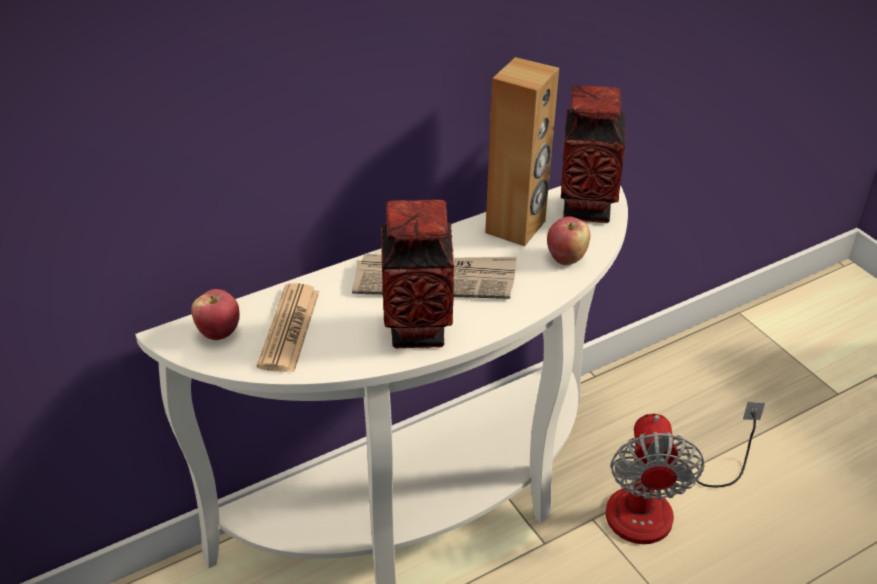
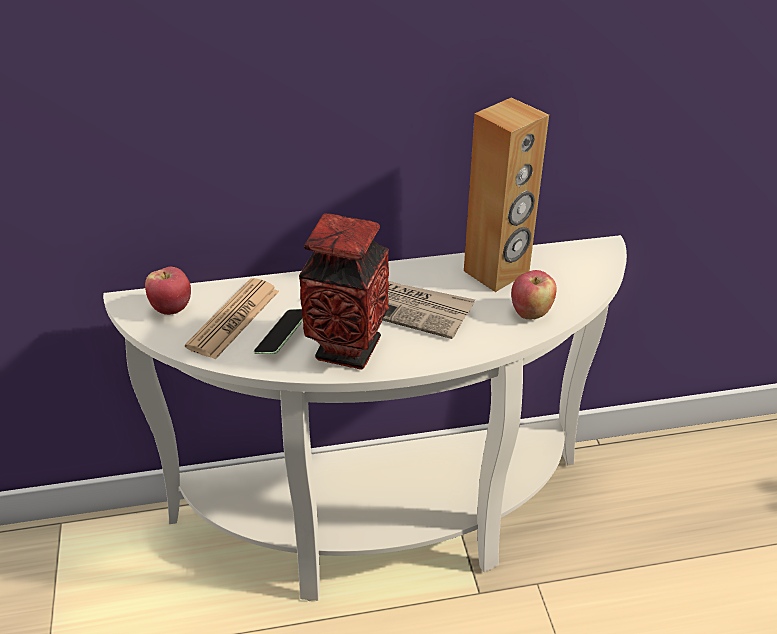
camera: 20 degrees right, 0 degrees up
vase [561,85,626,223] -> none
fan [606,401,765,544] -> none
none -> phone [254,309,303,354]

